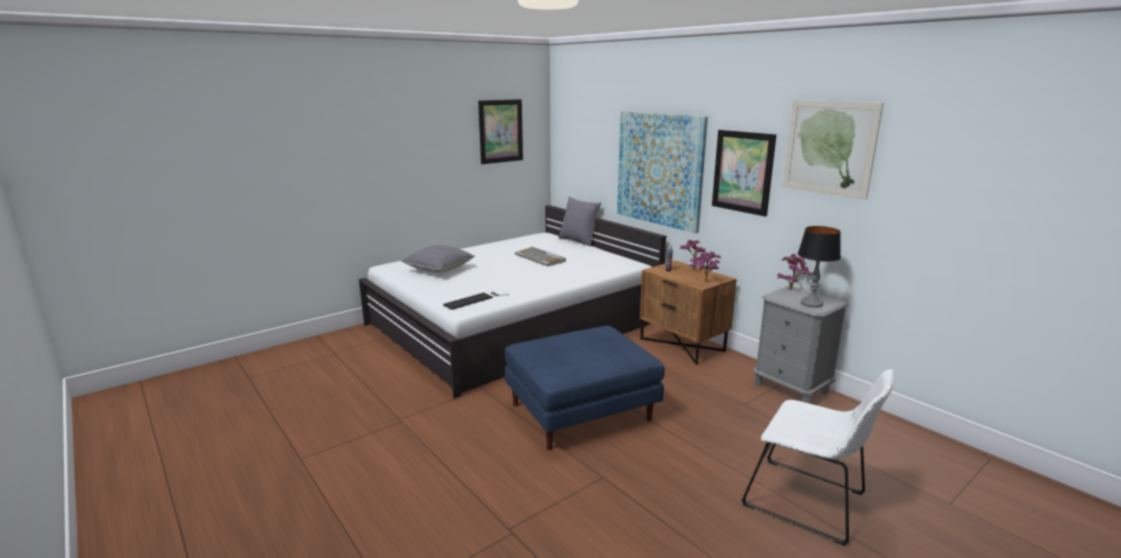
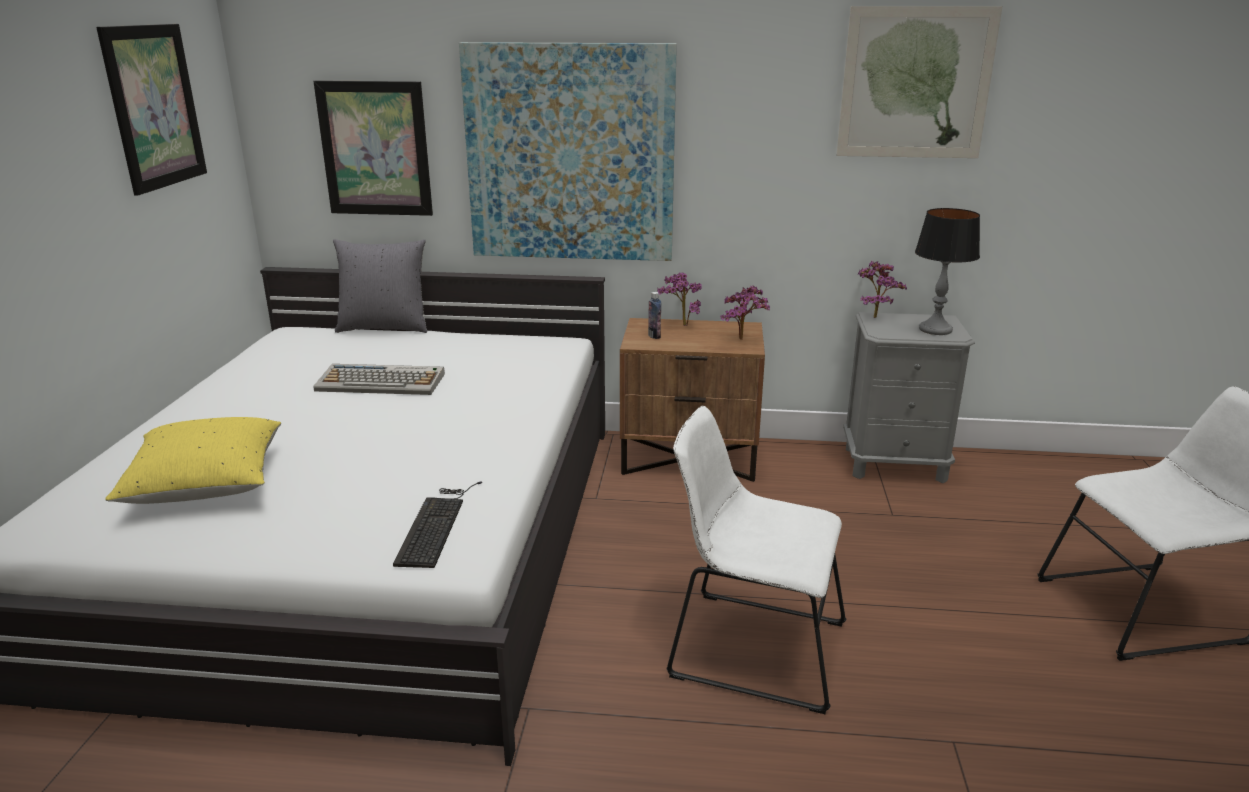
camera: 45 degrees left, 5 degrees up
grey pillow [401,245,475,273] -> yellow pillow [105,417,281,504]
blue ottoman [505,325,665,450] -> white chair [666,406,846,714]
picture [712,130,776,217] -> picture moved to [313,80,433,216]

